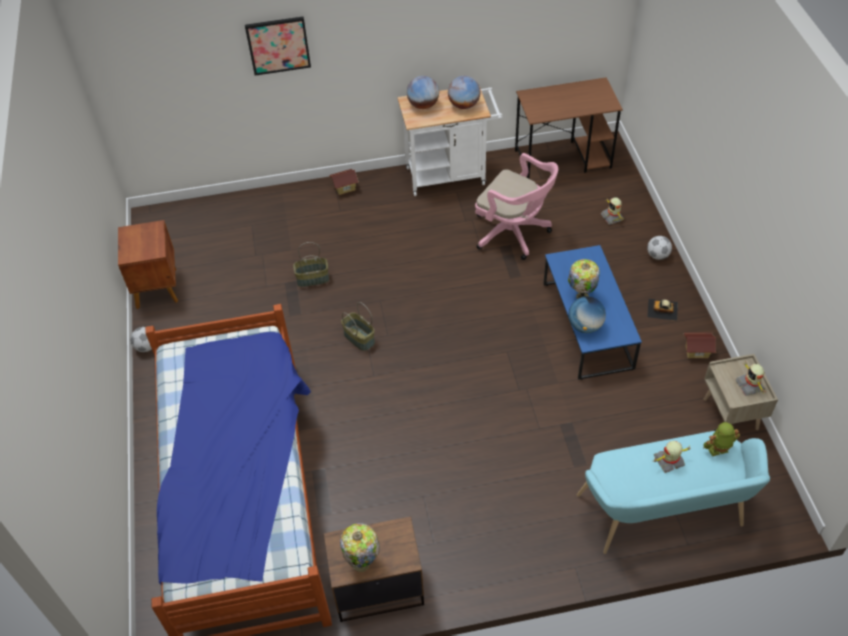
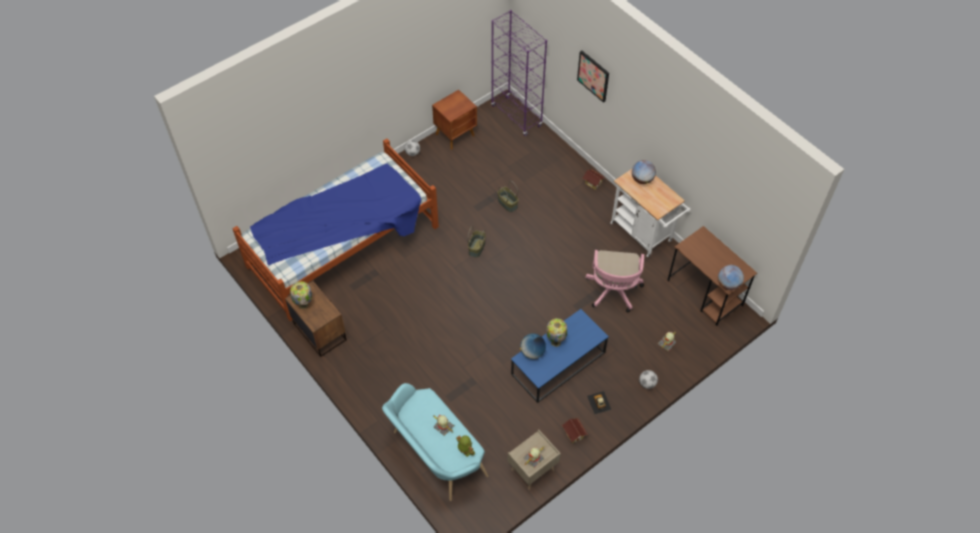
camera: 60 degrees right, 5 degrees up
globe [448,76,480,109] -> globe moved to [718,265,744,290]
none -> purple bookcase [491,10,547,136]

